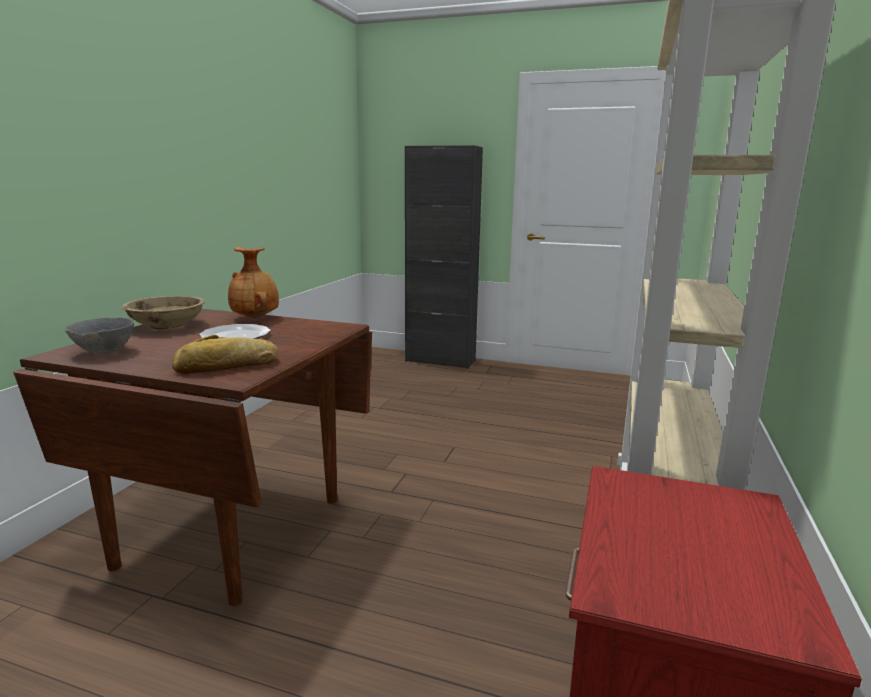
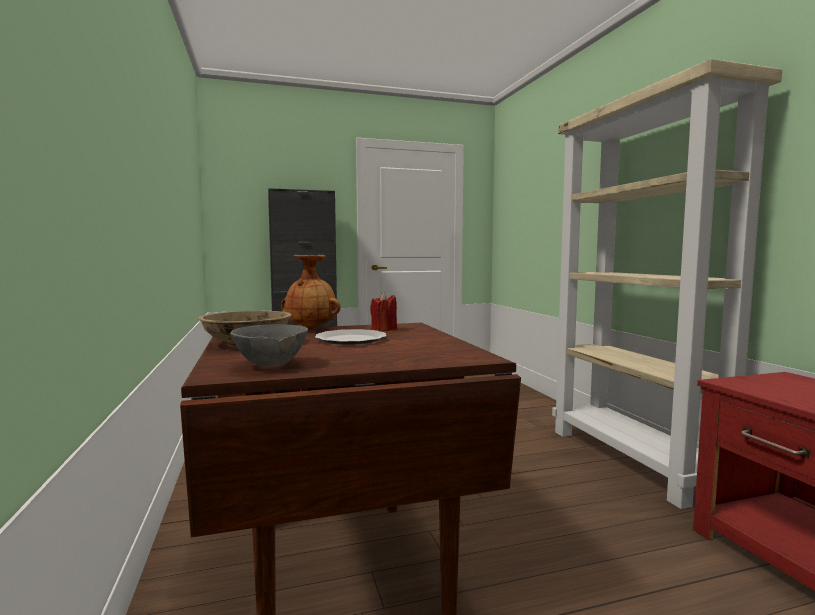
camera: 35 degrees left, 10 degrees down
bread [172,335,278,374] -> none
none -> red candle [370,293,397,331]

